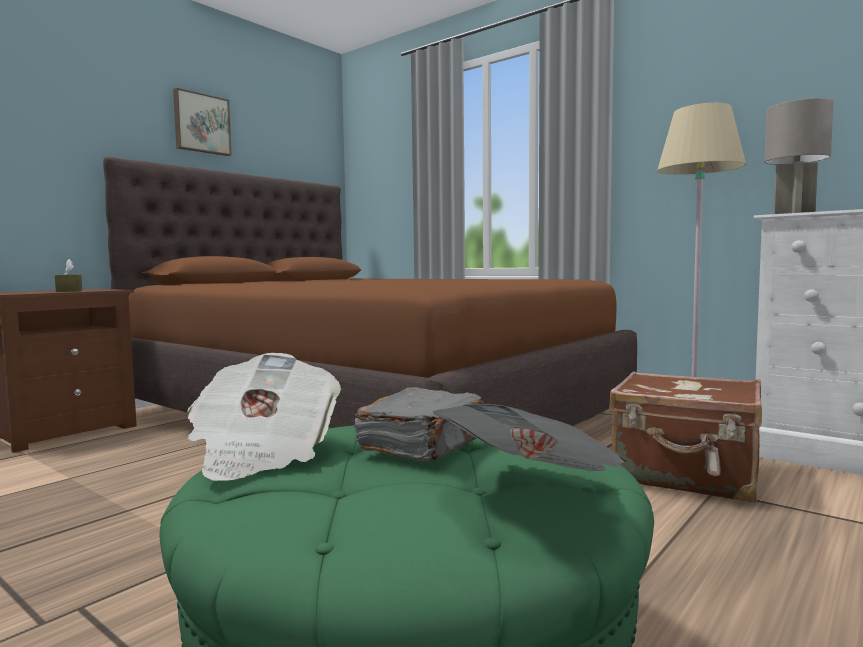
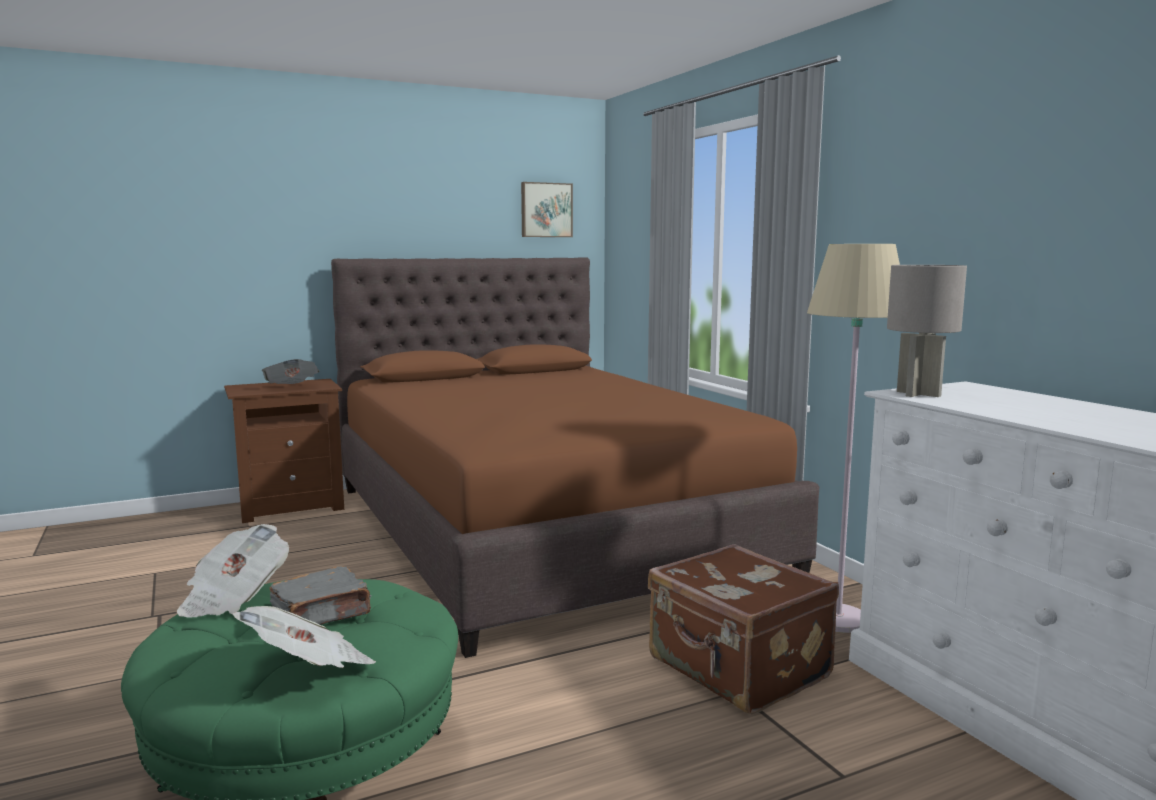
camera: 25 degrees right, 5 degrees up
brown tissue box [55,259,82,292] -> newspaper [262,359,319,384]
picture [173,88,232,156] -> picture moved to [521,182,573,237]

